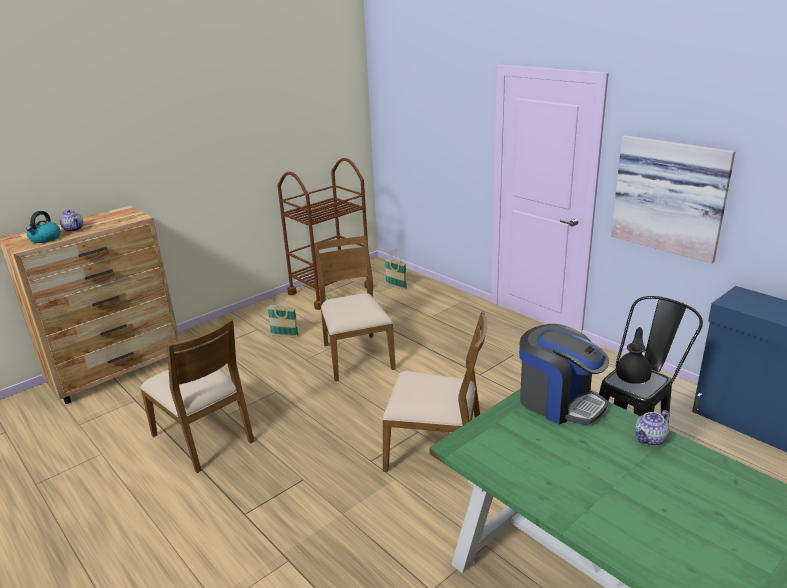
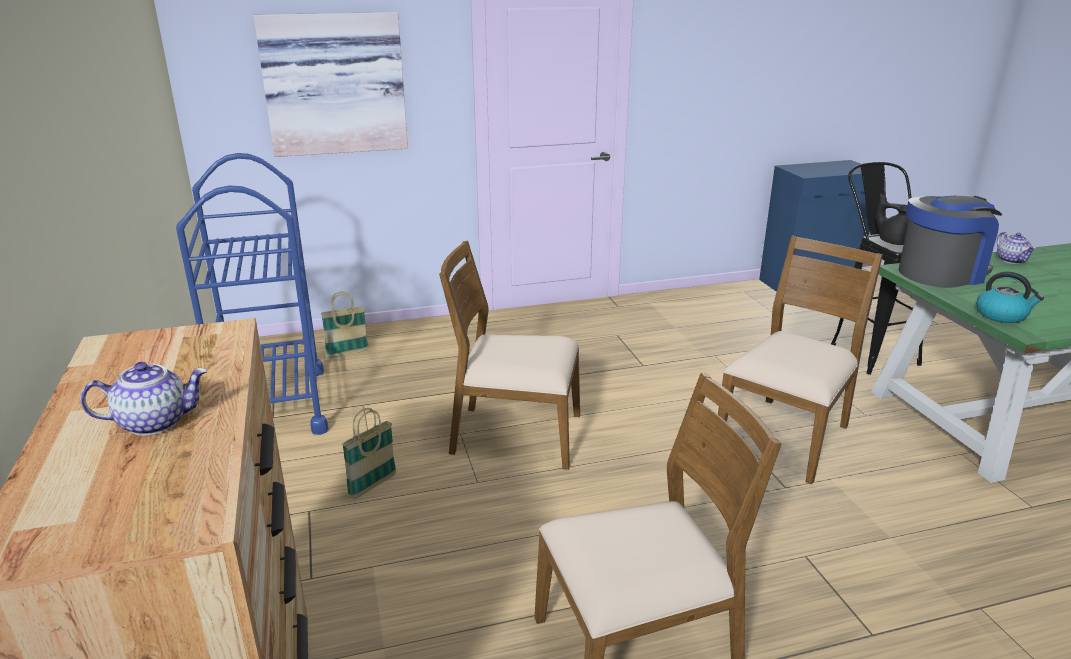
camera: 65 degrees left, 0 degrees up
kettle [26,211,60,243] -> kettle moved to [976,272,1044,323]
brown cart [277,158,368,310] -> blue cart [176,153,328,435]
picture [611,135,735,263] -> picture moved to [254,12,408,157]

